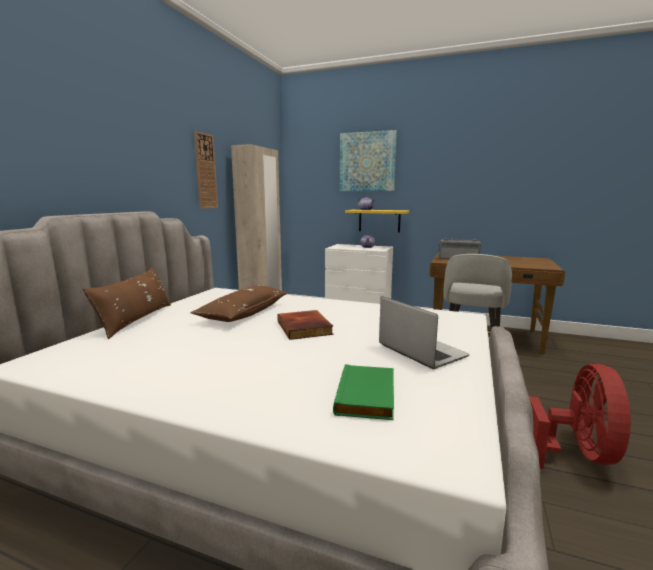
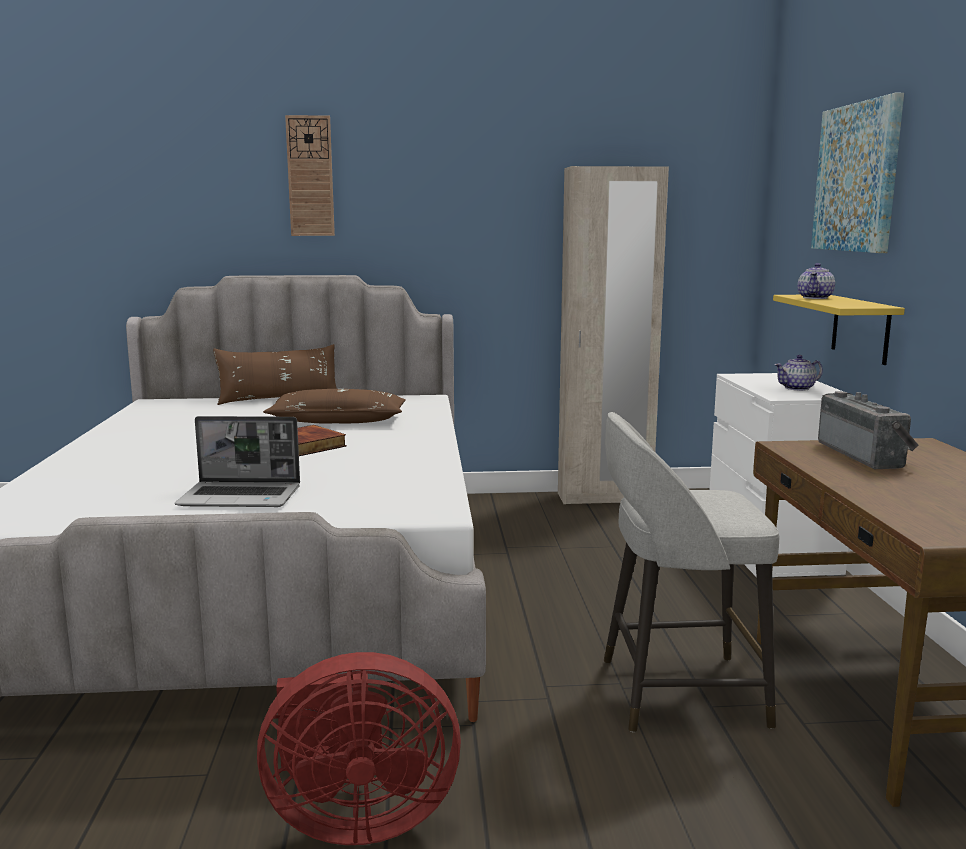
camera: 65 degrees right, 0 degrees up
wall clock [194,131,218,209] -> wall clock moved to [285,115,335,236]
green book [333,364,394,420] -> none
laptop [379,296,470,369] -> laptop turned 60 degrees clockwise [175,416,300,507]

